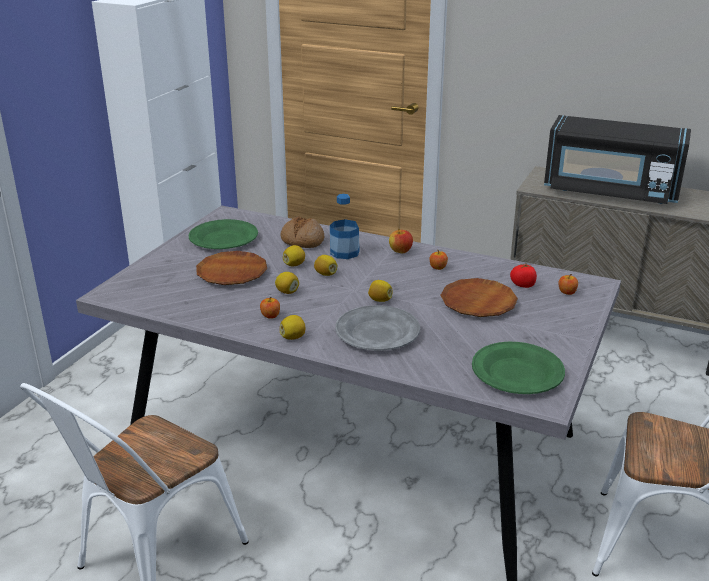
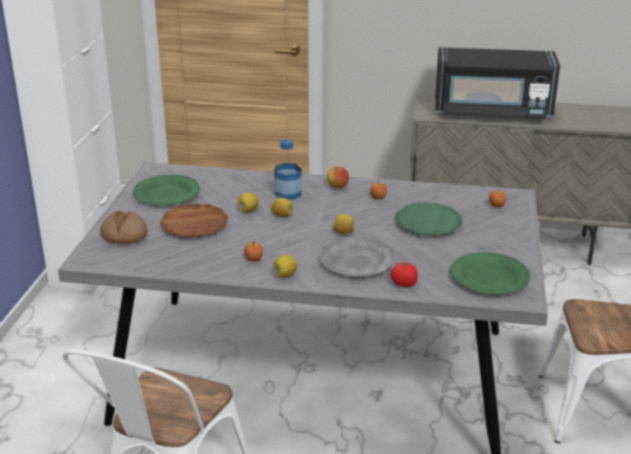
camera: 15 degrees left, 0 degrees up
lemon [275,272,299,294] -> none
bread [280,216,324,248] -> bread moved to [100,211,148,244]
brown plate [440,278,518,317] -> green plate [396,202,462,236]
tomato [510,263,537,288] -> tomato moved to [390,262,418,287]

